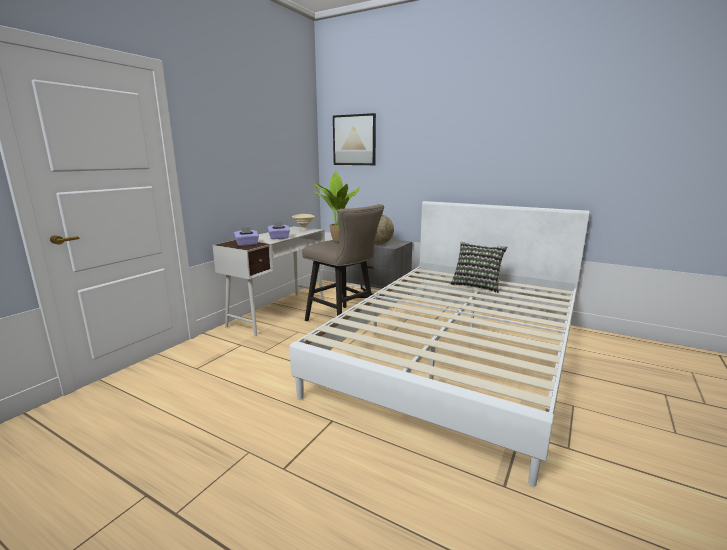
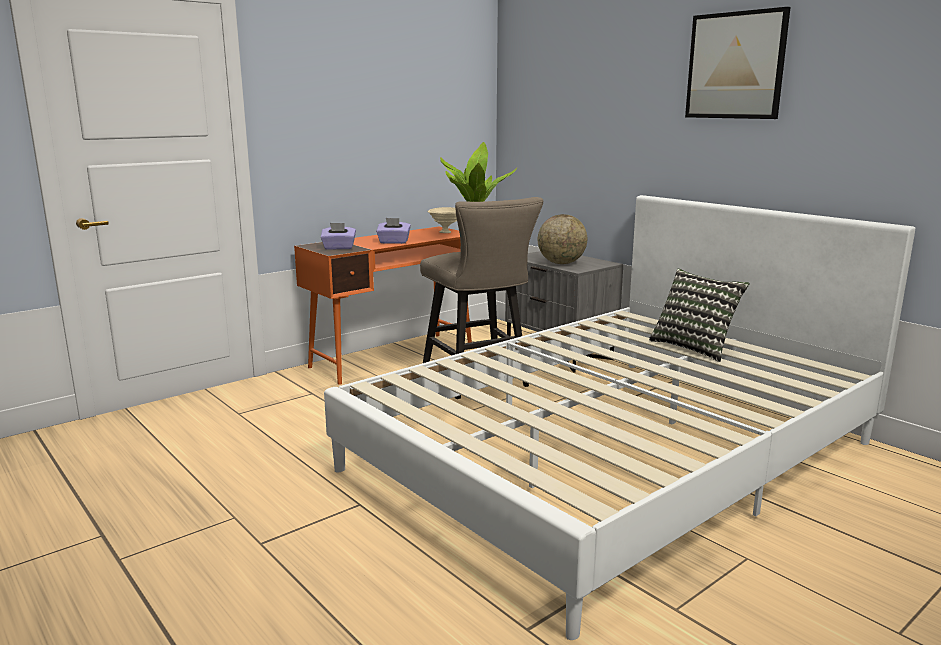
camera: 20 degrees right, 0 degrees up
white desk [213,226,325,336] -> orange desk [294,227,472,385]
picture [333,113,376,165] -> picture moved to [685,7,791,119]

